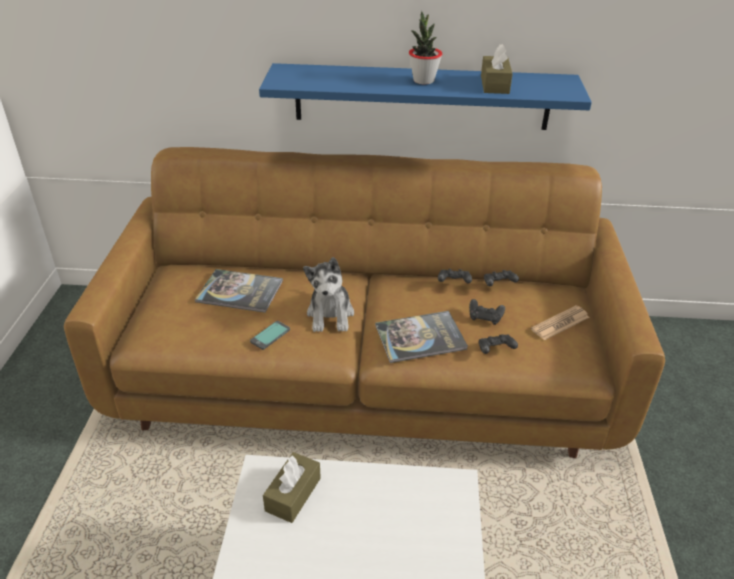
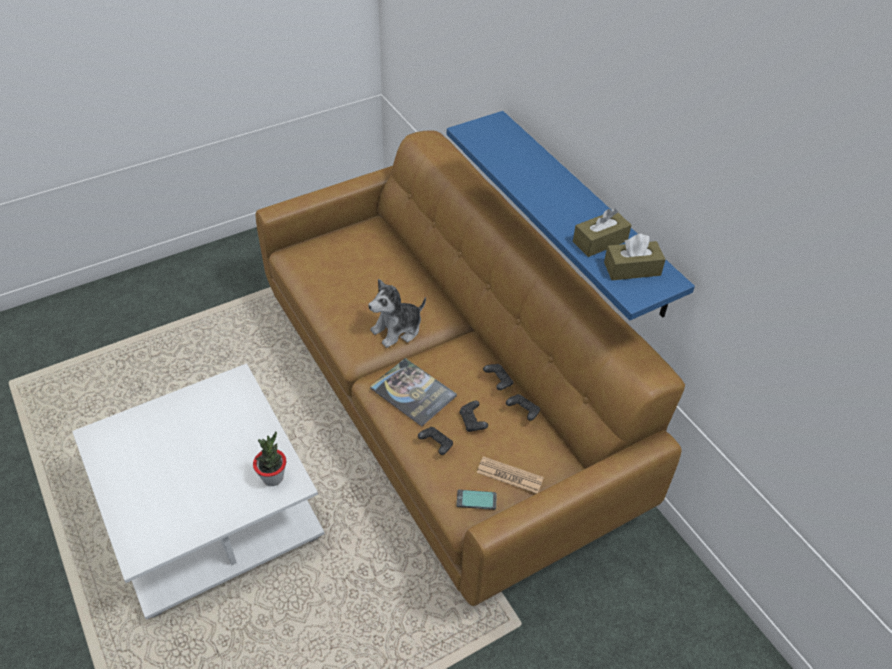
camera: 55 degrees right, 10 degrees up
book [195,269,283,313] -> none
phone [250,321,290,350] -> phone moved to [456,490,497,510]
brown tissue box [263,452,321,523] -> brown tissue box moved to [604,234,666,280]
potted plant [409,11,442,84] -> potted plant moved to [253,431,286,486]

